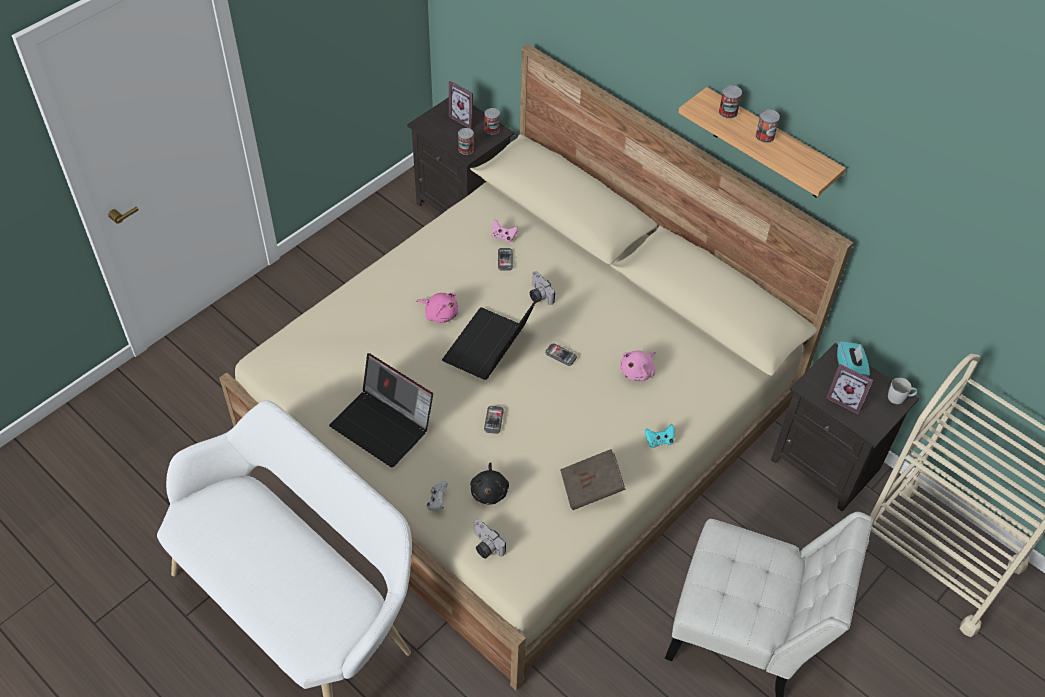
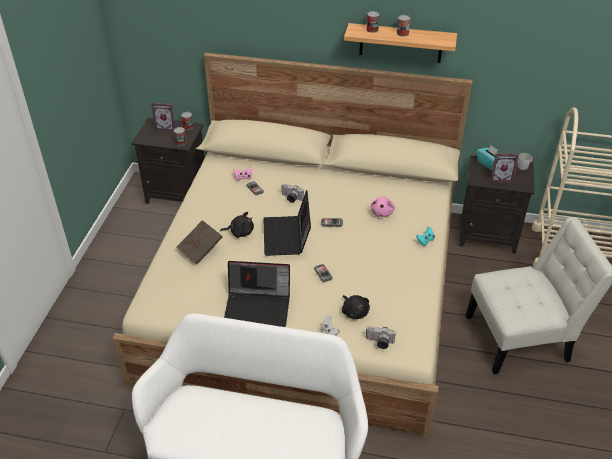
camera: 30 degrees left, 10 degrees down
pink plush toy [417,292,458,323] -> black plush toy [220,212,254,238]
brown book [560,449,625,510] -> brown book moved to [177,220,223,265]

